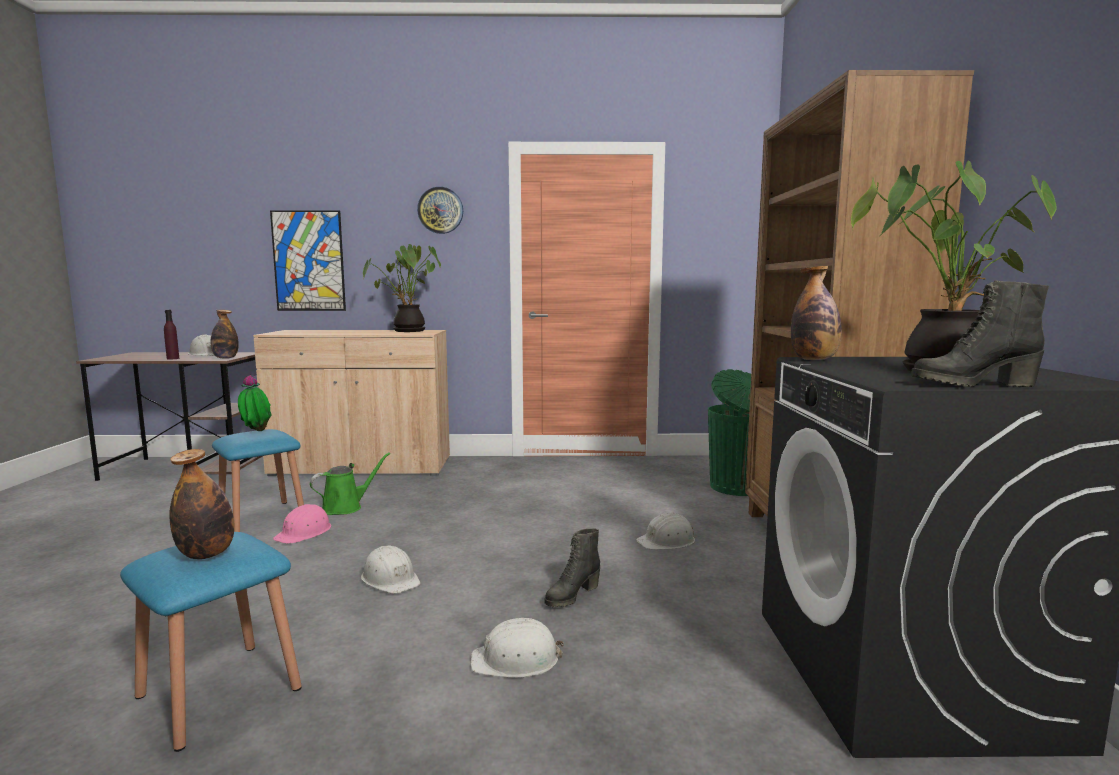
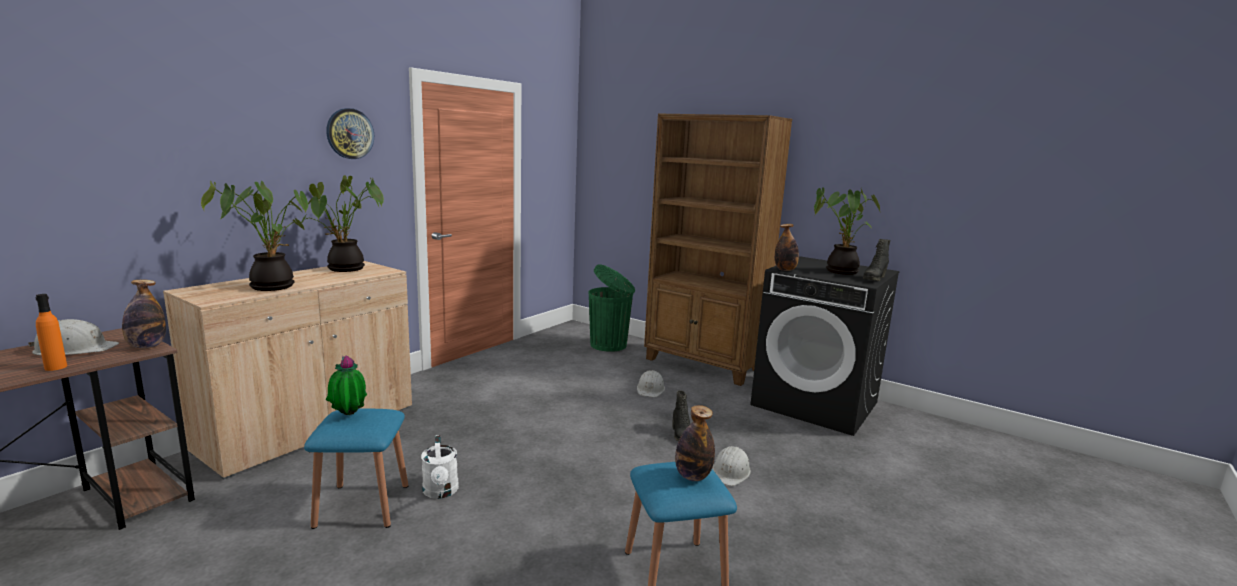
camera: 55 degrees left, 5 degrees up
purple bottle [164,310,180,359] -> orange bottle [36,294,67,371]
picture [270,210,346,311] -> none
pink hard hat [273,504,331,544] -> white watering can [421,435,459,499]
green watering can [310,452,390,515] -> none
white hard hat [361,546,421,594] -> none
none -> potted plant [201,181,308,291]

